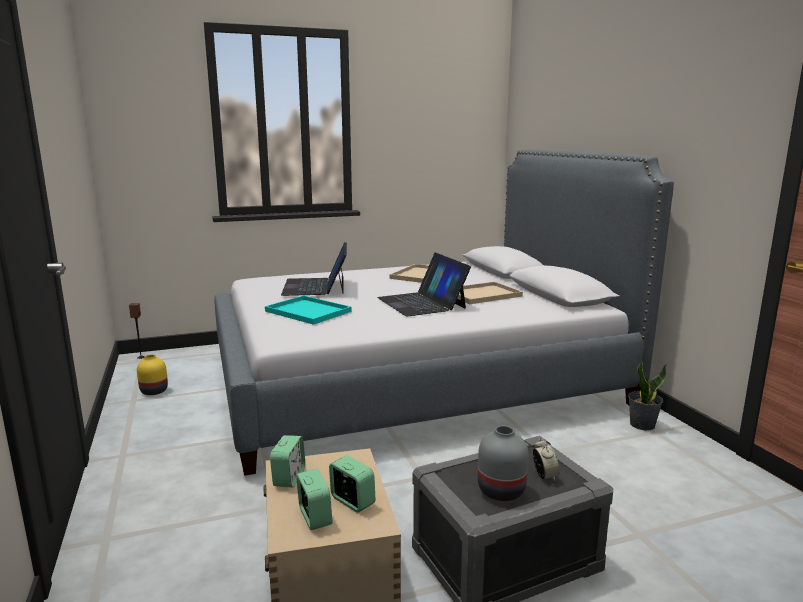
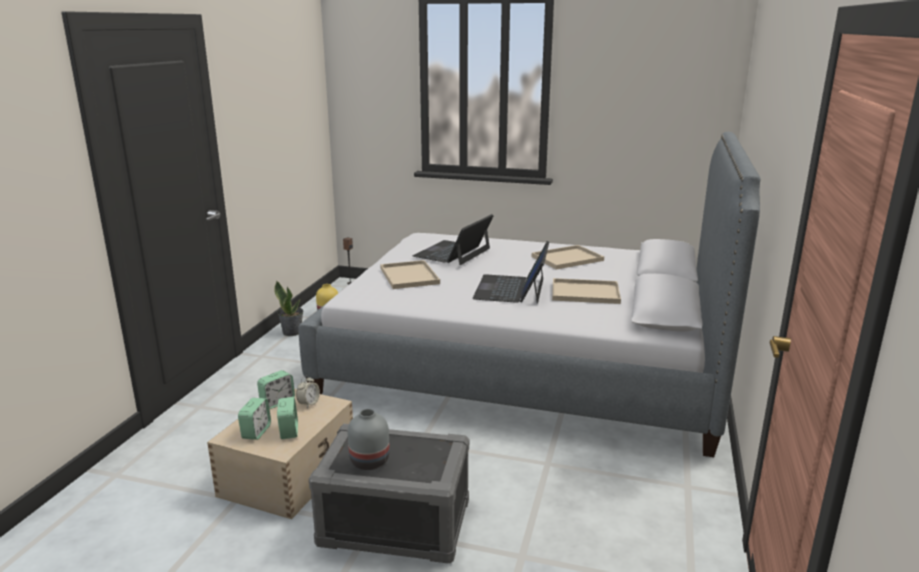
camera: 35 degrees right, 5 degrees up
turquoise tray [265,295,352,325] -> beige tray [380,260,440,289]
alarm clock [533,438,560,481] -> alarm clock moved to [296,375,320,408]
potted plant [628,361,667,430] -> potted plant moved to [274,280,303,336]

